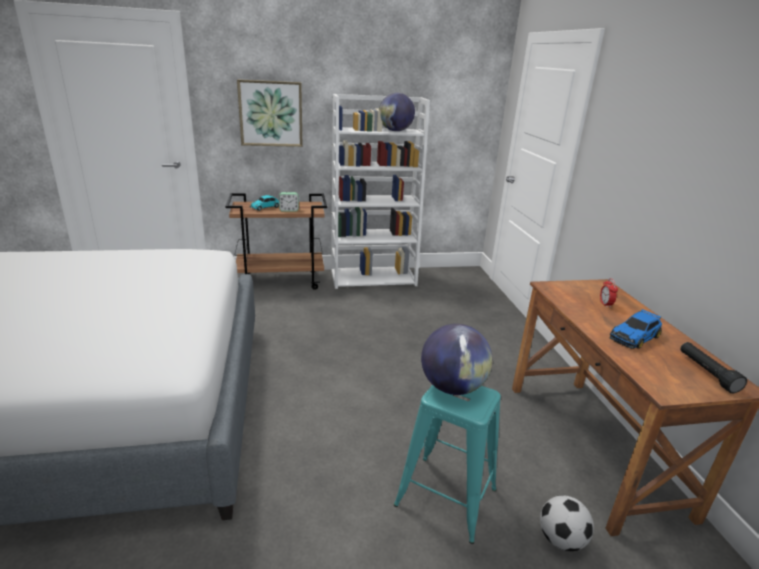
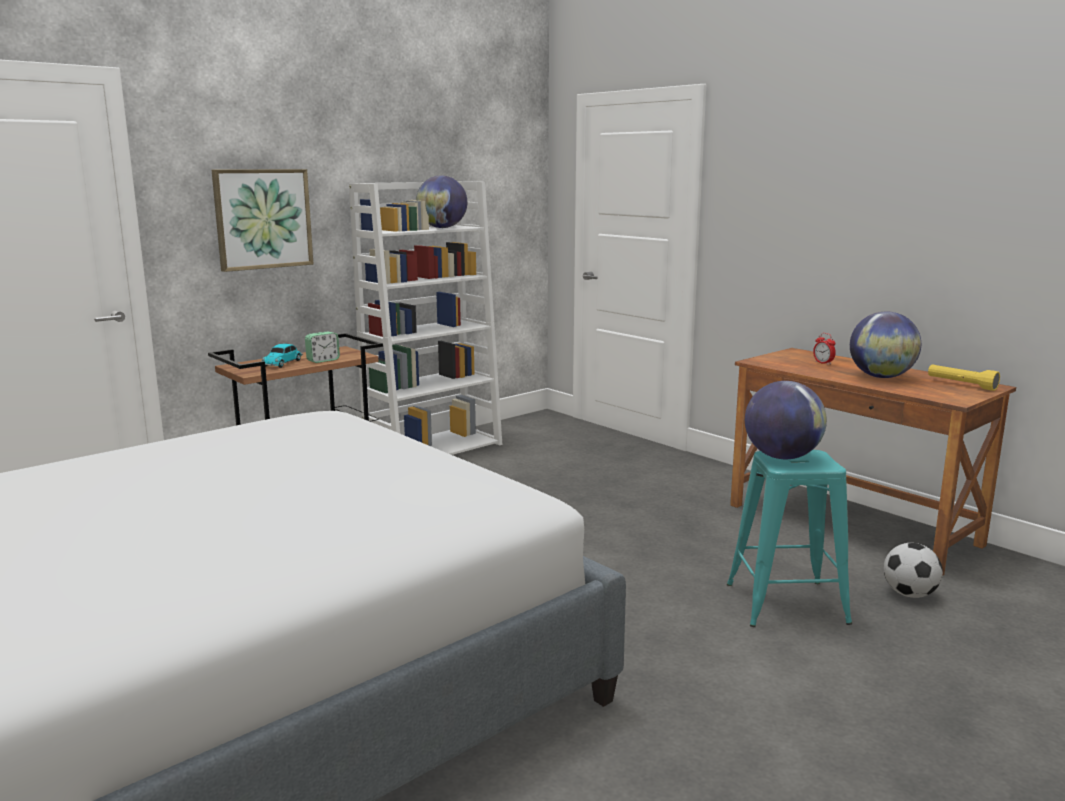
camera: 30 degrees left, 10 degrees down
toy car [610,309,662,349] -> globe [850,312,921,378]
black flashlight [680,342,747,393] -> yellow flashlight [928,364,1000,391]

